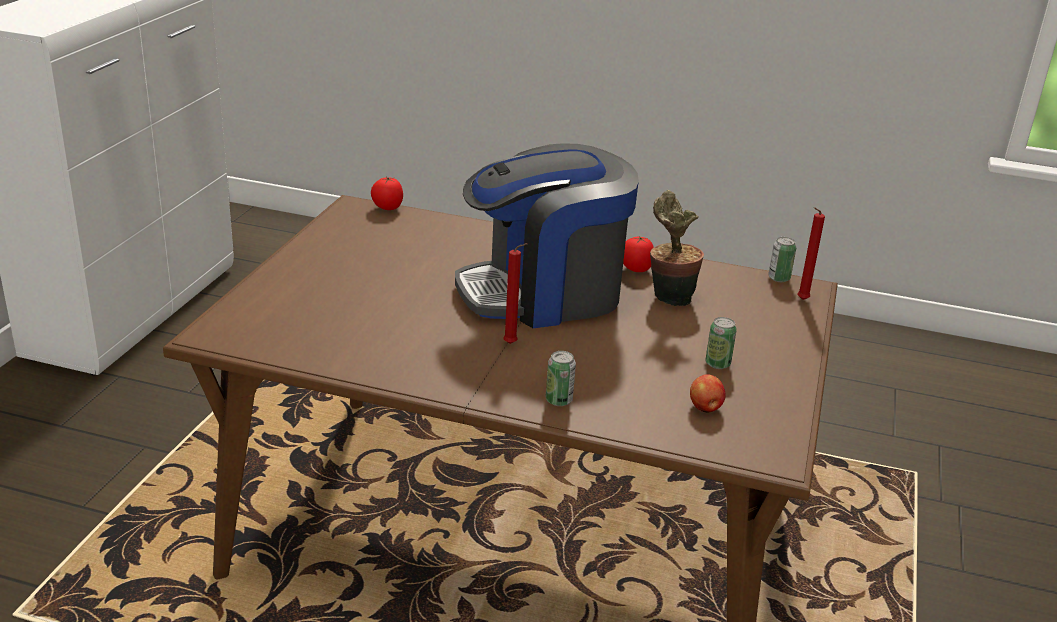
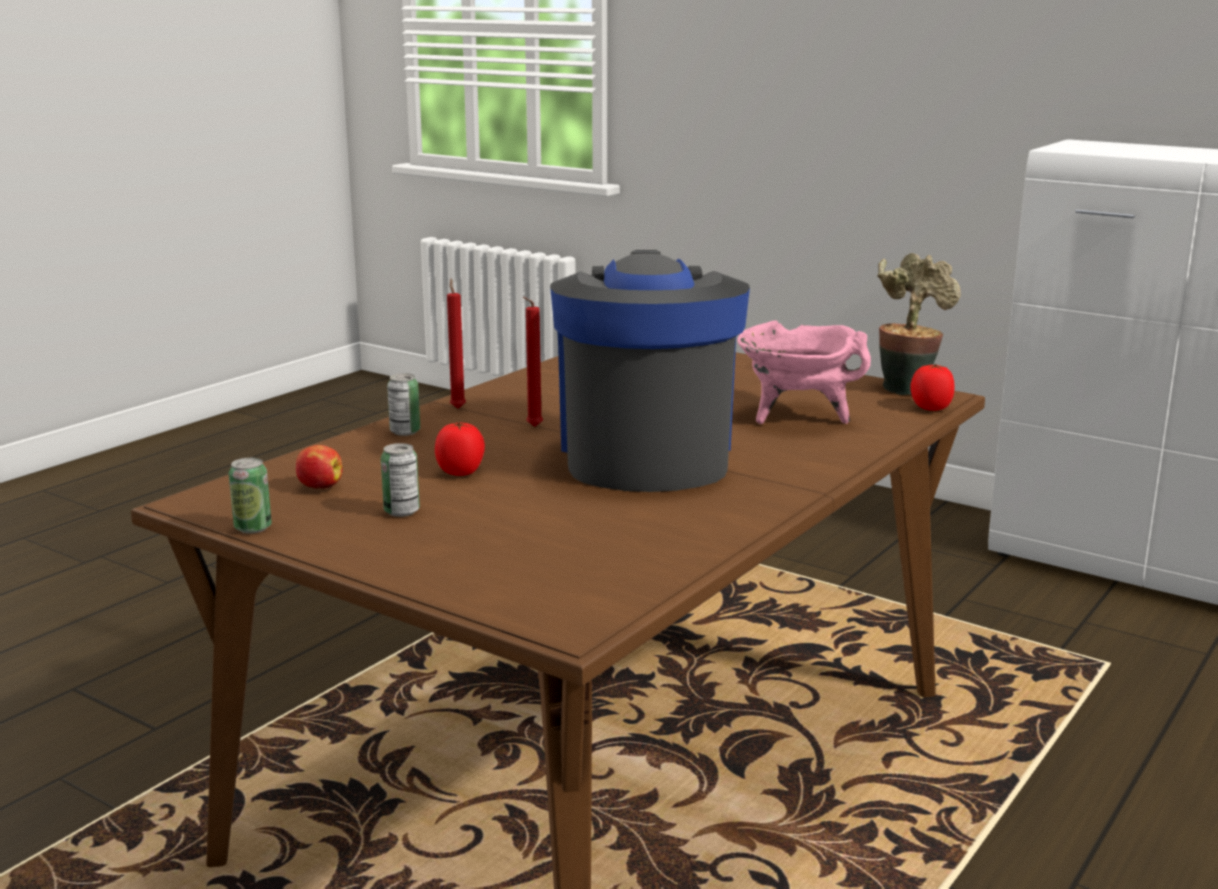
camera: 110 degrees right, 10 degrees down
tomato [623,236,654,272] -> tomato moved to [435,422,485,476]
potted plant [650,190,704,306] -> potted plant moved to [877,253,961,395]
can [768,237,796,282] -> can moved to [229,458,272,534]
red candle [797,207,825,300] -> red candle moved to [447,279,466,409]
none -> pink cooking pot [737,320,871,424]

